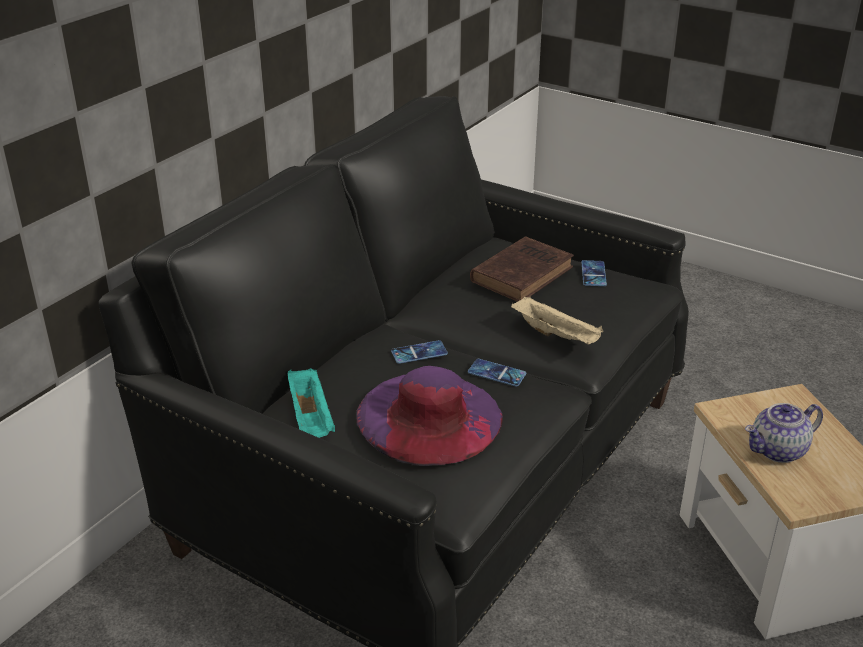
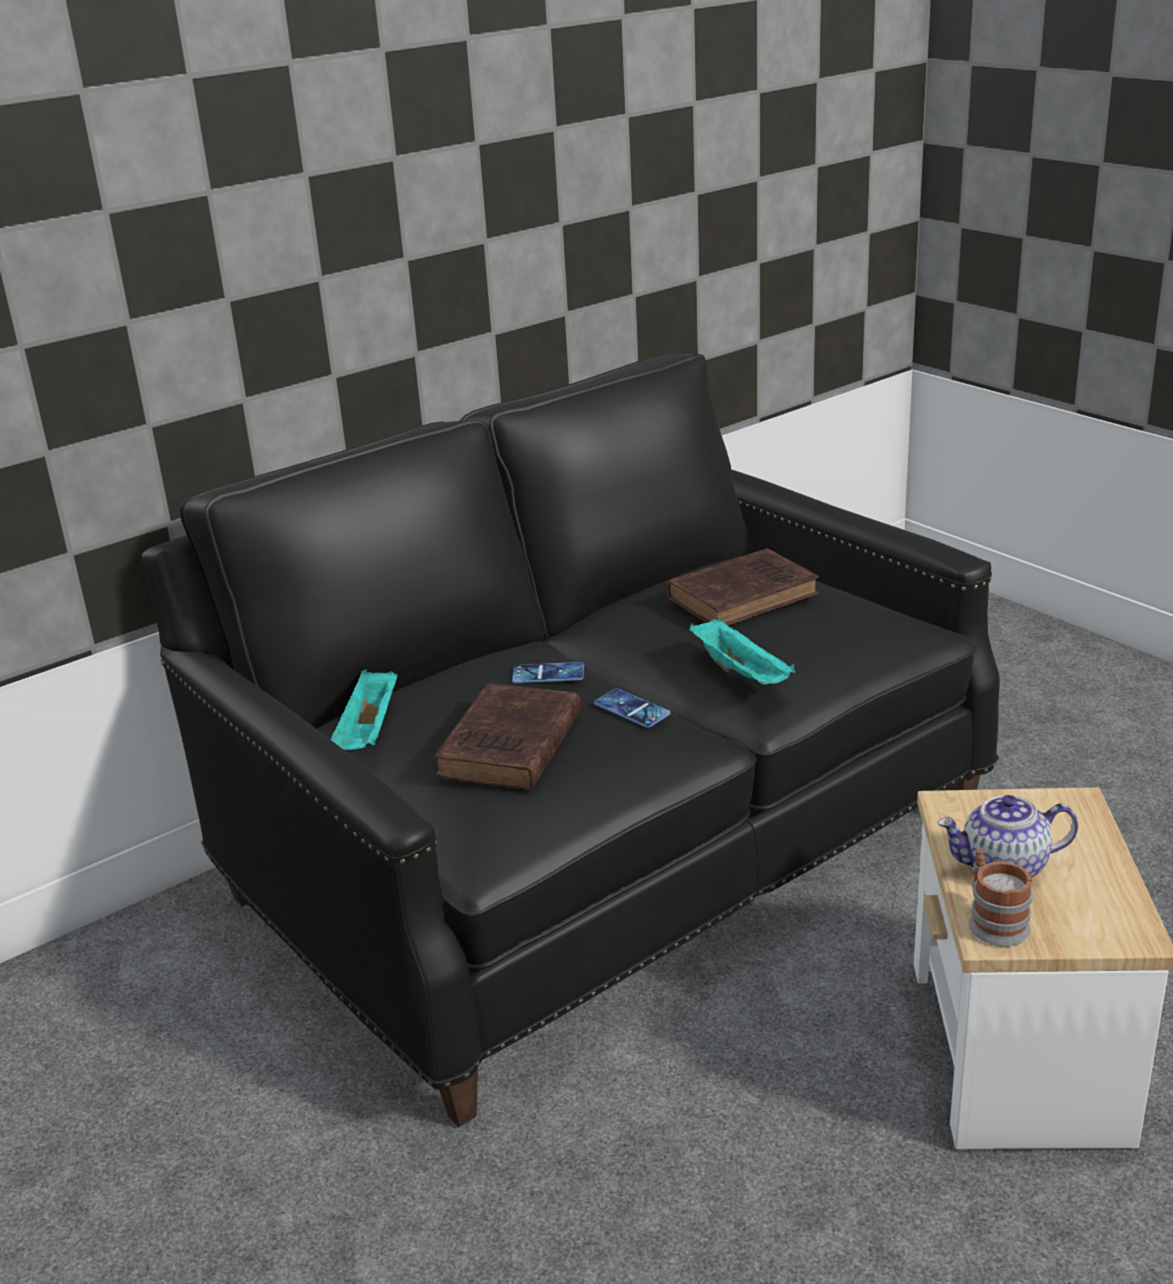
camera: 20 degrees right, 5 degrees down
purple hat [356,366,503,466] -> brown book [433,683,581,790]
beige tray [511,296,603,344] -> turquoise tray [689,619,795,685]
phone [582,260,607,286] -> none
none -> mug [969,849,1033,947]

